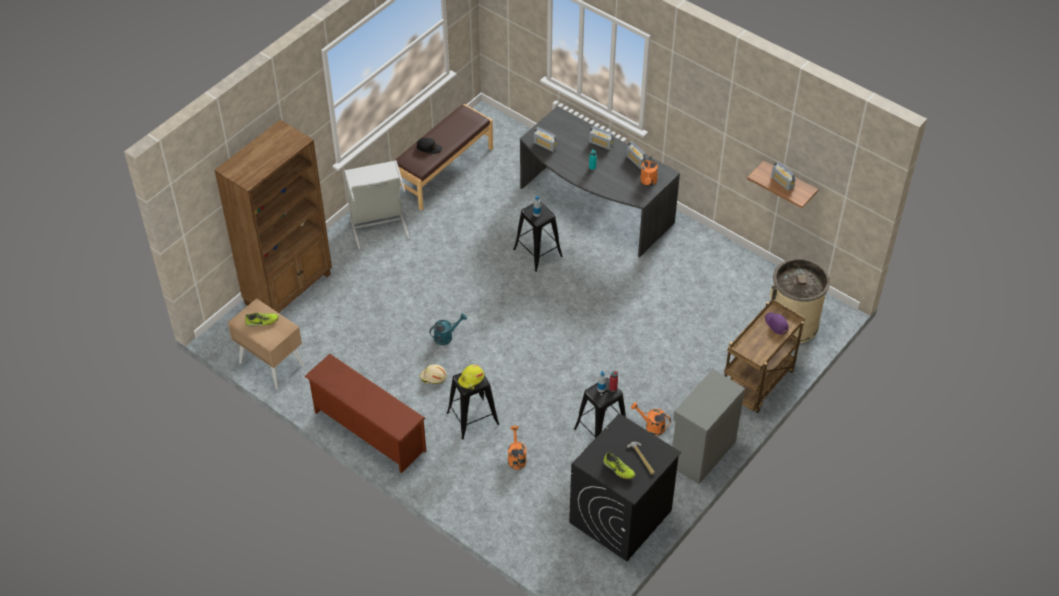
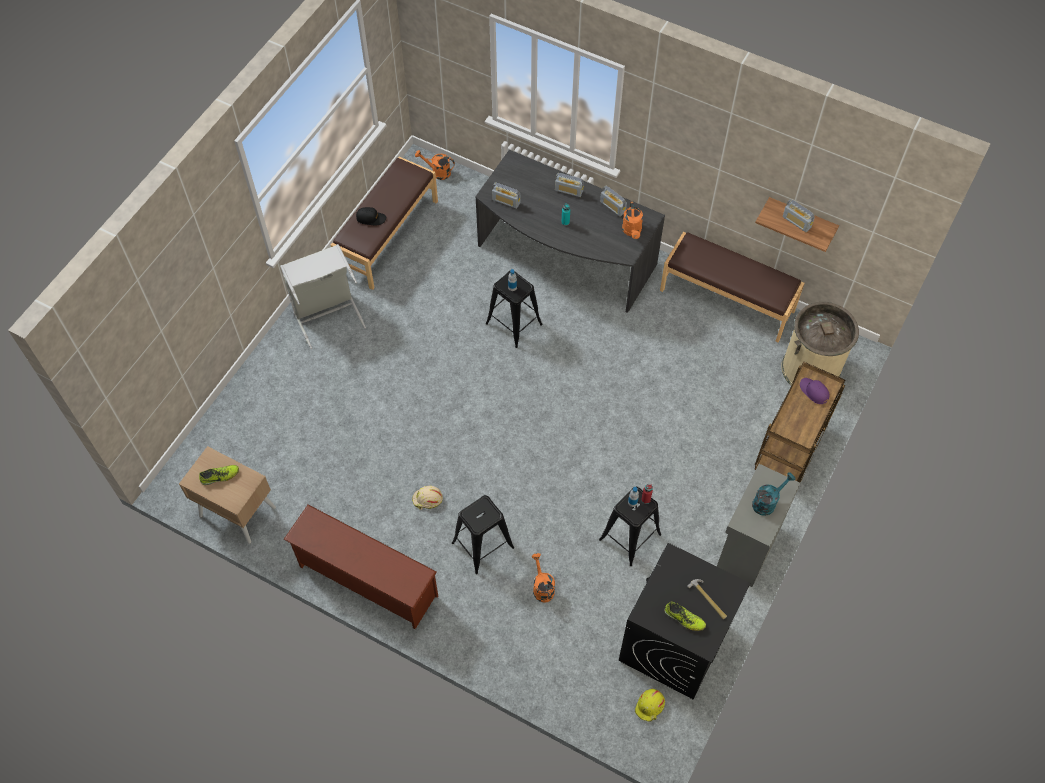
camera: 10 degrees left, 10 degrees up
brown bookcase [214,120,332,313] -> none
turquoise watering can [429,313,467,345] -> turquoise watering can moved to [752,472,796,516]
yellow hard hat [458,365,484,389] -> yellow hard hat moved to [635,689,665,722]
orange watering can [631,402,671,435] -> orange watering can moved to [415,150,455,180]
none -> brown bench [660,232,805,343]

